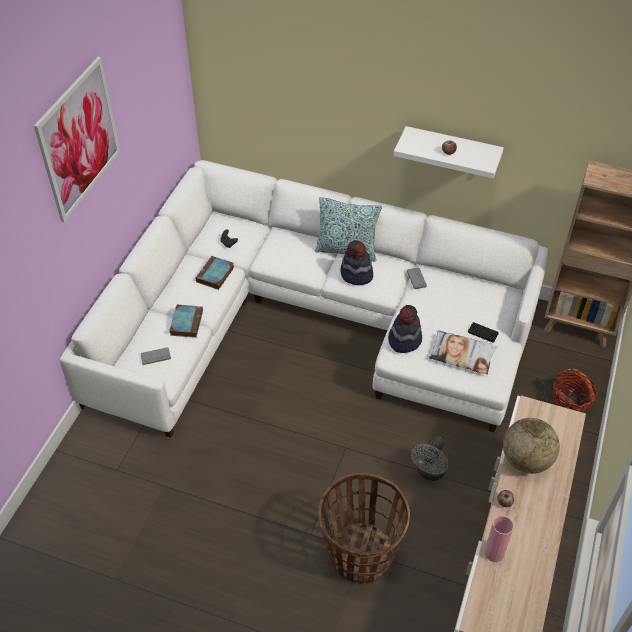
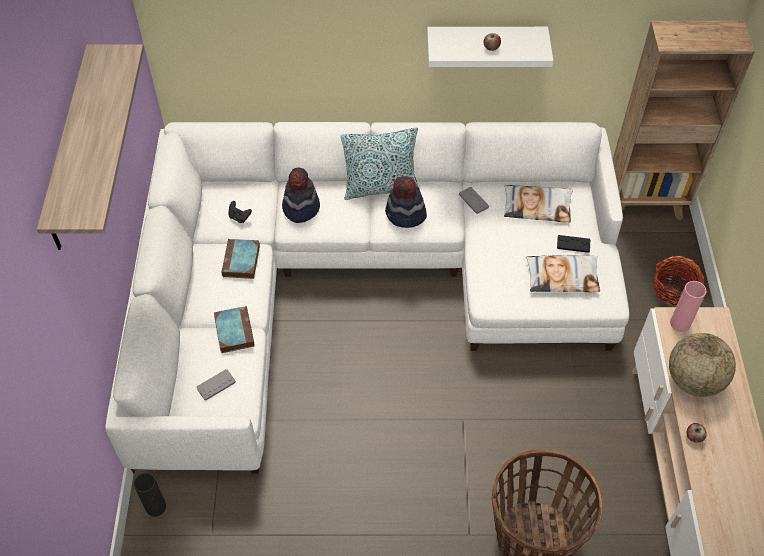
camera: 20 degrees left, 5 degrees up
picture [34,57,120,222] -> shelf [37,44,144,250]
hat [388,305,422,353] -> hat moved to [282,167,320,223]
grey fan [411,436,448,481] -> none
pink vase [484,516,514,562] -> pink vase moved to [670,281,706,332]
none -> black vase [134,473,166,517]
none -> pillow [504,185,573,222]

